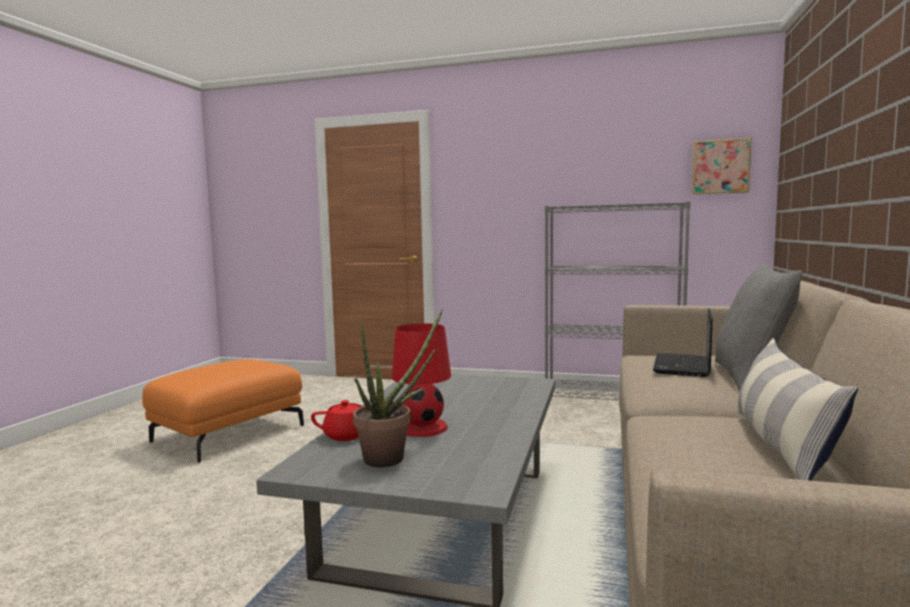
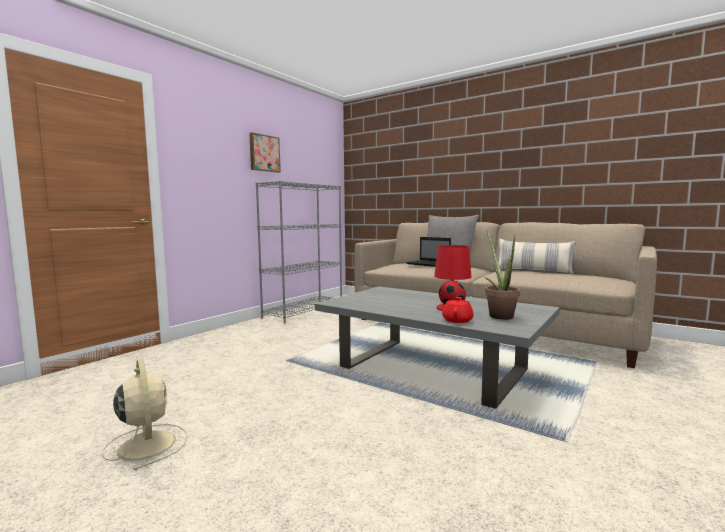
camera: 70 degrees left, 0 degrees up
orange ottoman [142,359,304,463] -> beige fan [102,359,187,470]
picture [692,138,752,194] -> picture moved to [249,132,281,173]

